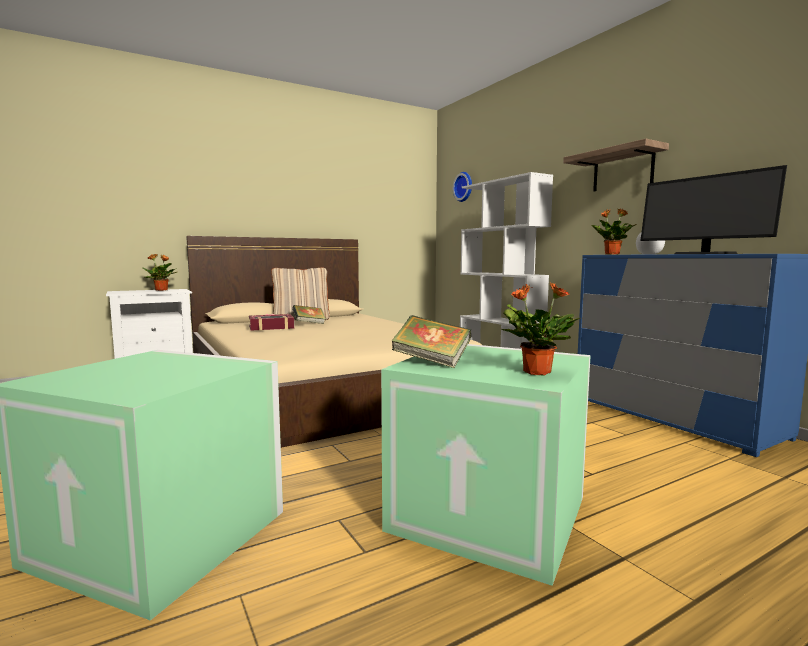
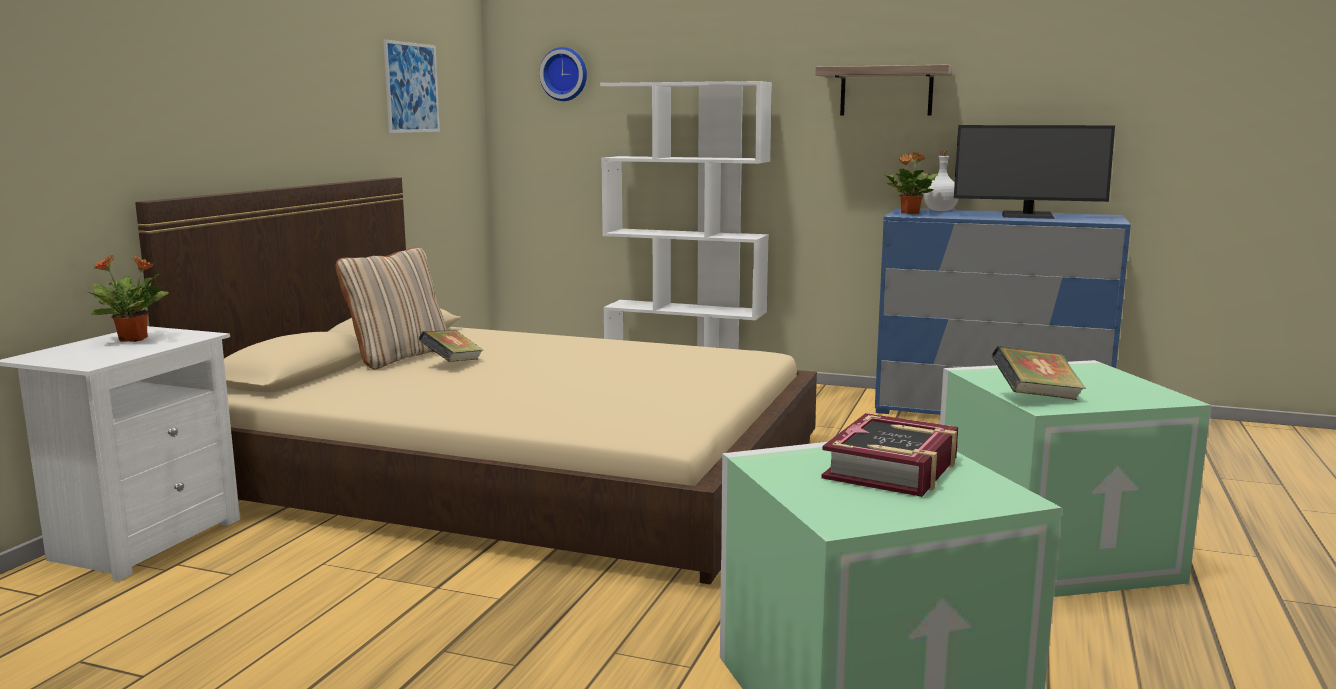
camera: 40 degrees left, 5 degrees up
book [249,314,294,331] -> book moved to [821,413,958,497]
potted plant [502,283,580,375] -> none
none -> picture [383,40,440,133]

